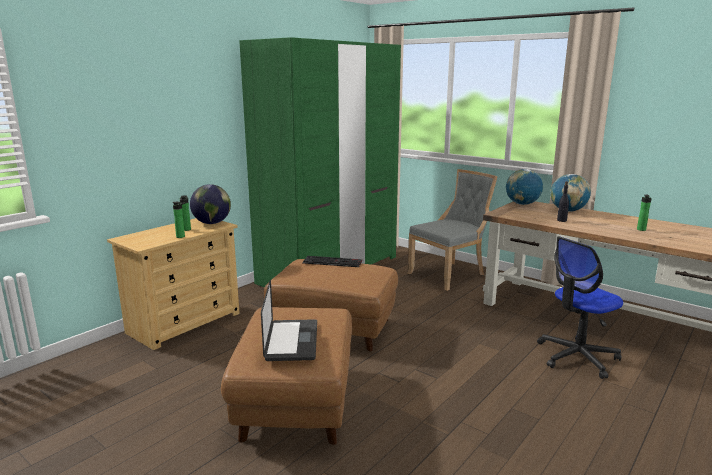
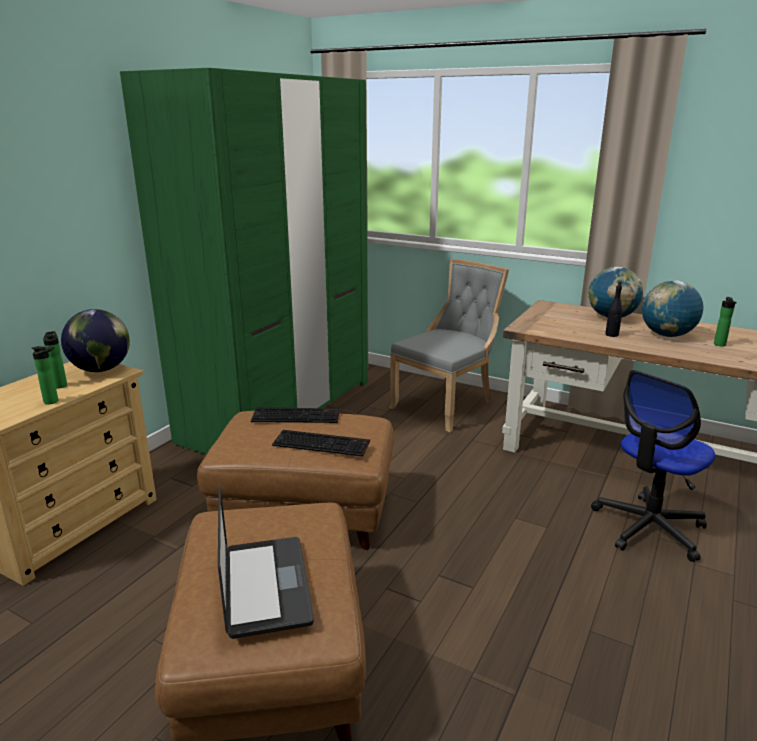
camera: 10 degrees left, 5 degrees up
globe [506,169,543,205] -> globe moved to [642,280,704,337]
none -> keyboard [272,430,370,457]

